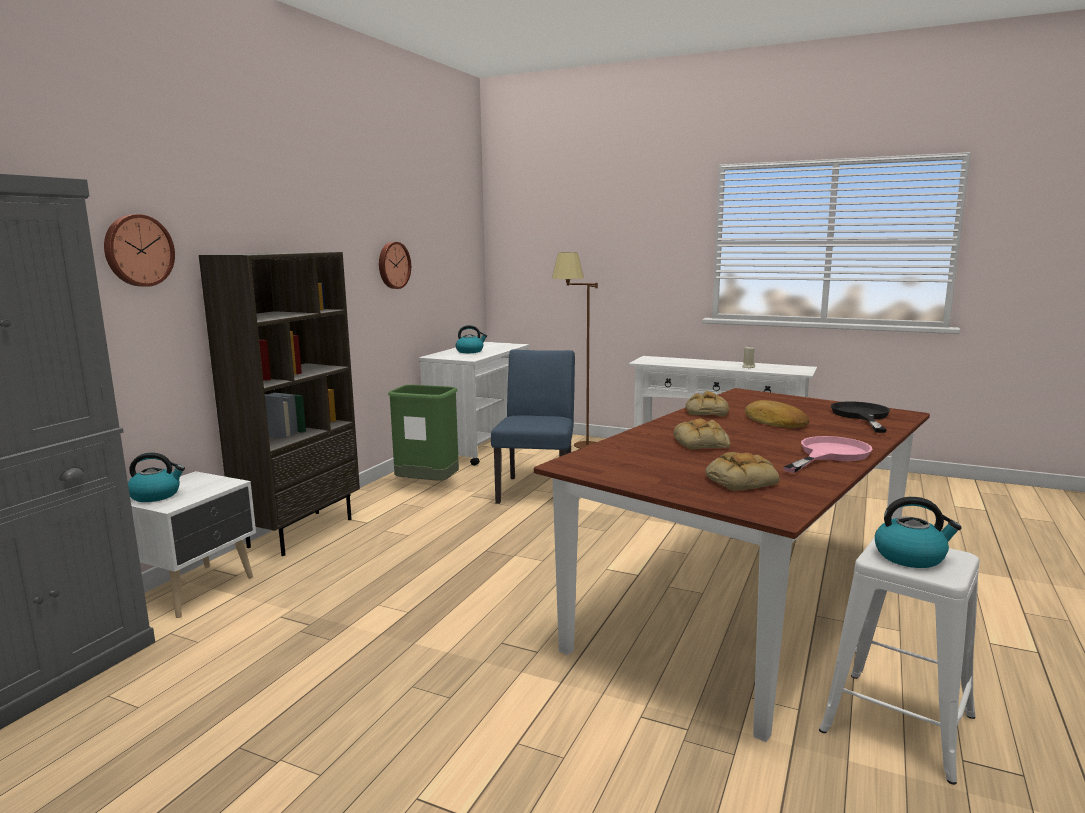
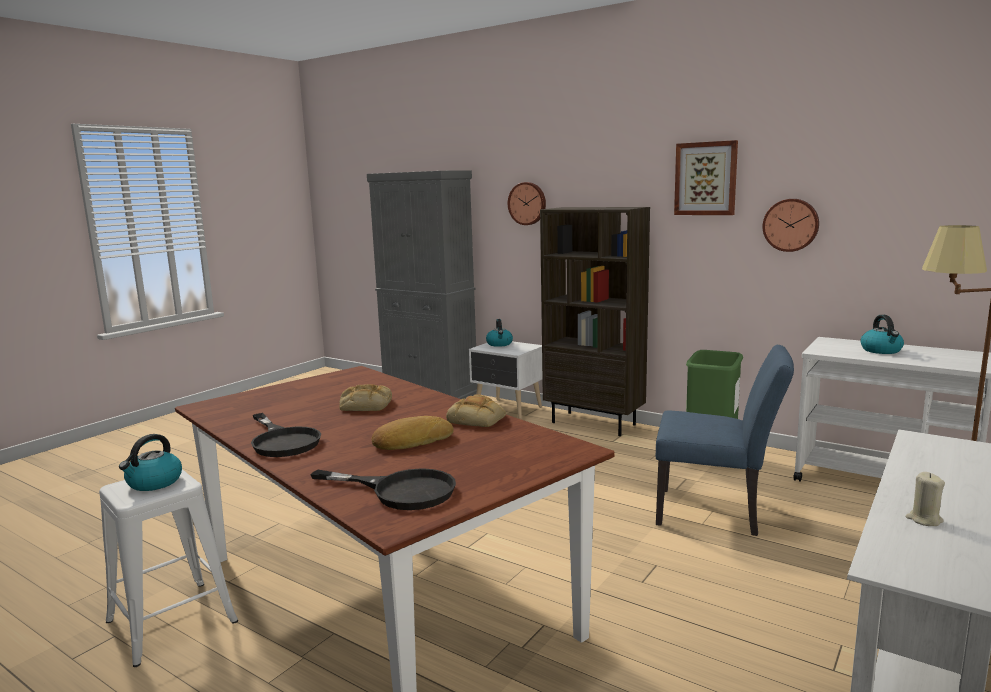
camera: 100 degrees right, 0 degrees up
bread [705,452,780,491] -> none
pink frying pan [783,436,872,473] -> black frying pan [251,413,321,457]
none -> picture [674,140,738,215]

